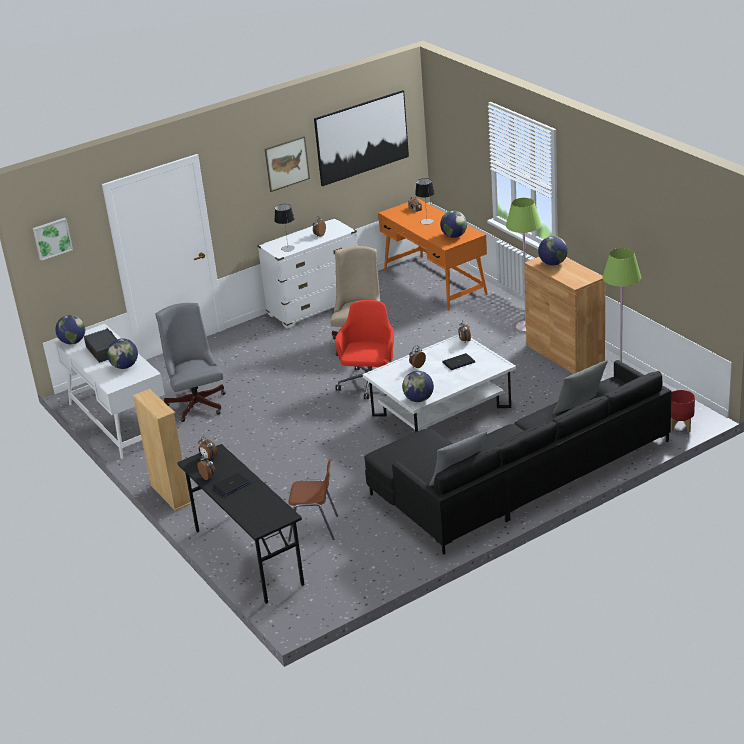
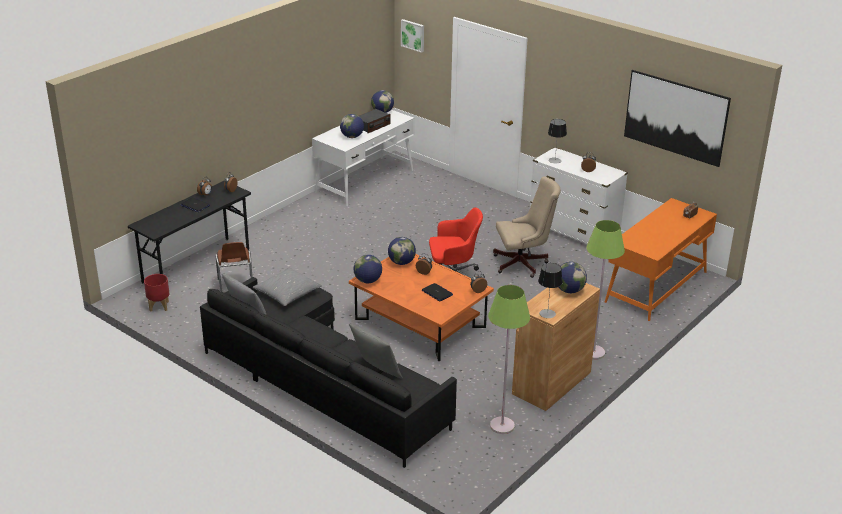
camera: 70 degrees right, 0 degrees up
beige bookcase [133,389,191,511] -> none
grey office chair [155,303,226,422] -> none
picture [265,136,310,192] -> none
white coffee table [363,334,516,432] -> orange coffee table [349,254,494,361]
table lamp [415,178,435,225] -> table lamp moved to [538,263,563,318]
globe [440,211,467,238] -> globe moved to [388,237,416,265]
red planter [671,390,695,432] -> red planter moved to [144,274,169,312]
none -> grey pillow [253,268,322,306]

